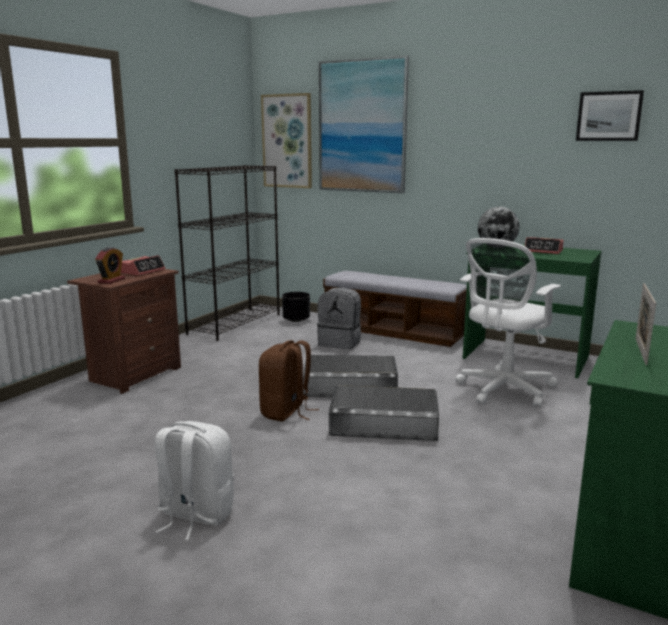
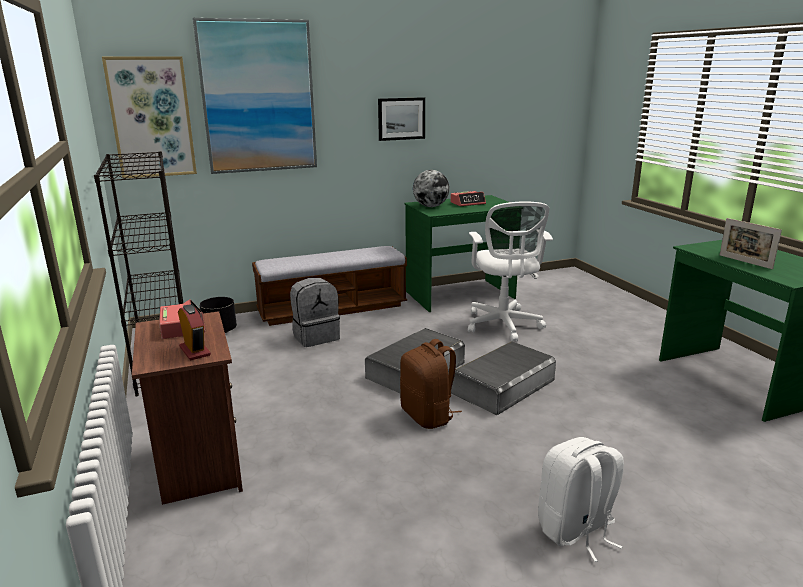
camera: 50 degrees left, 5 degrees up
picture [576,90,644,141] -> picture moved to [378,97,425,141]

